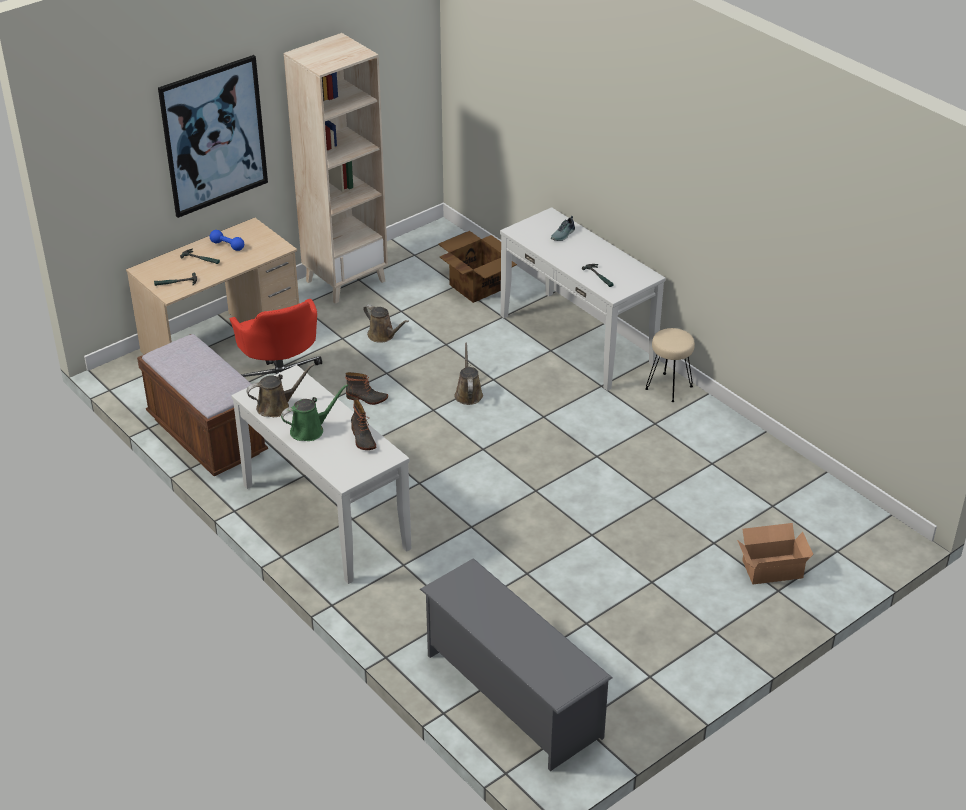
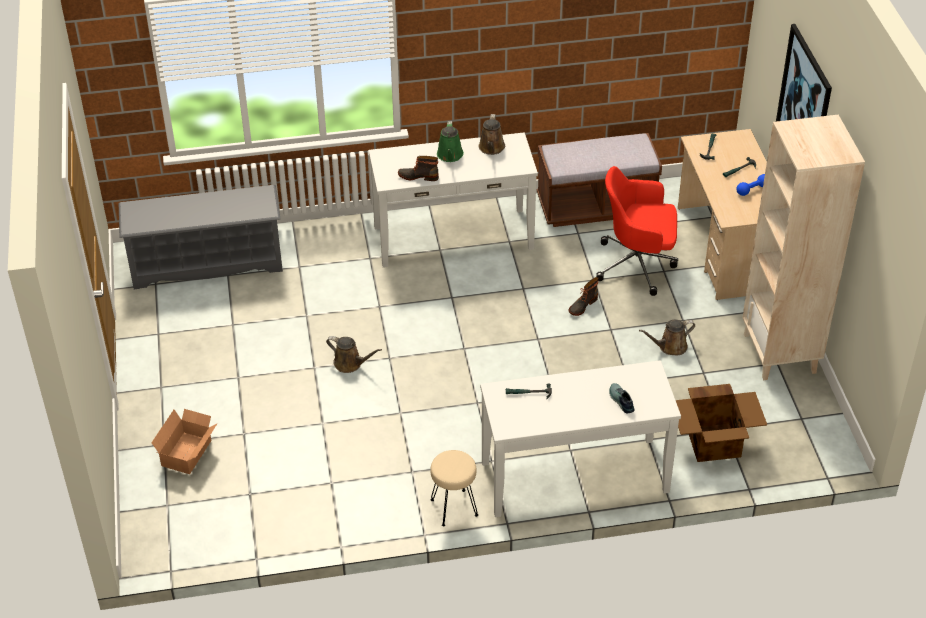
camera: 120 degrees right, 5 degrees up
brown watering can [455,342,483,405] -> brown watering can moved to [326,336,382,373]

